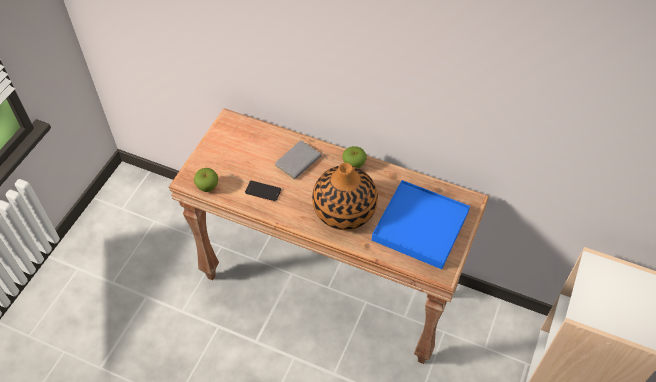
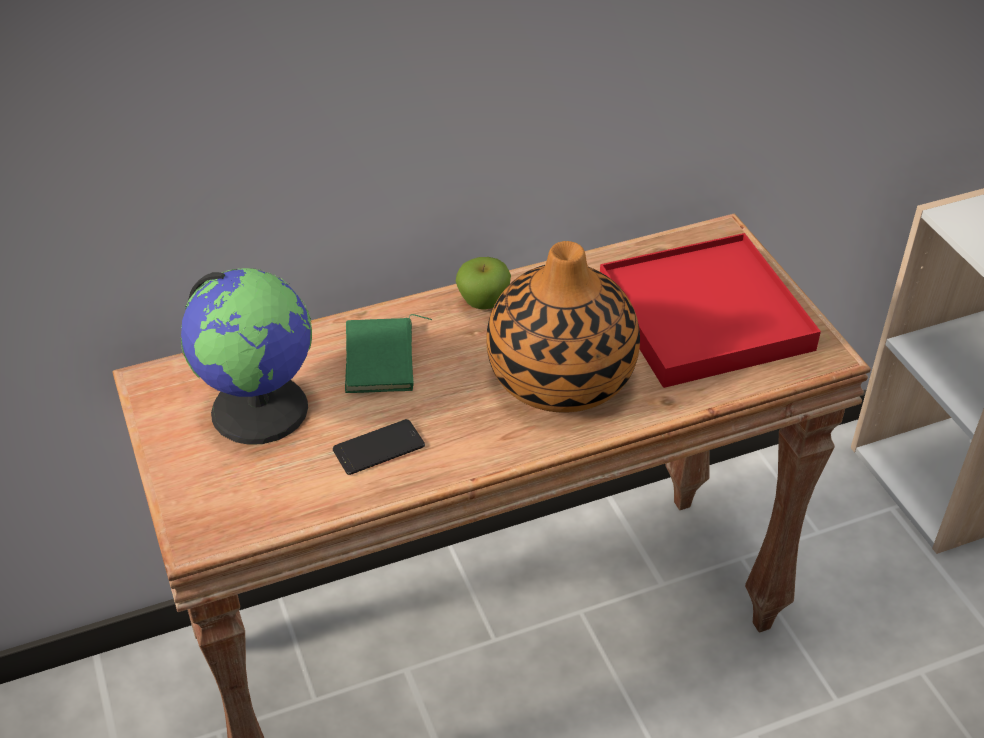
camera: 45 degrees left, 10 degrees down
apple [194,168,218,192] -> none
grey book [275,140,327,180] -> green book [345,314,432,393]
blue tray [372,180,470,269] -> red tray [600,233,821,388]
none -> globe [181,268,312,445]

